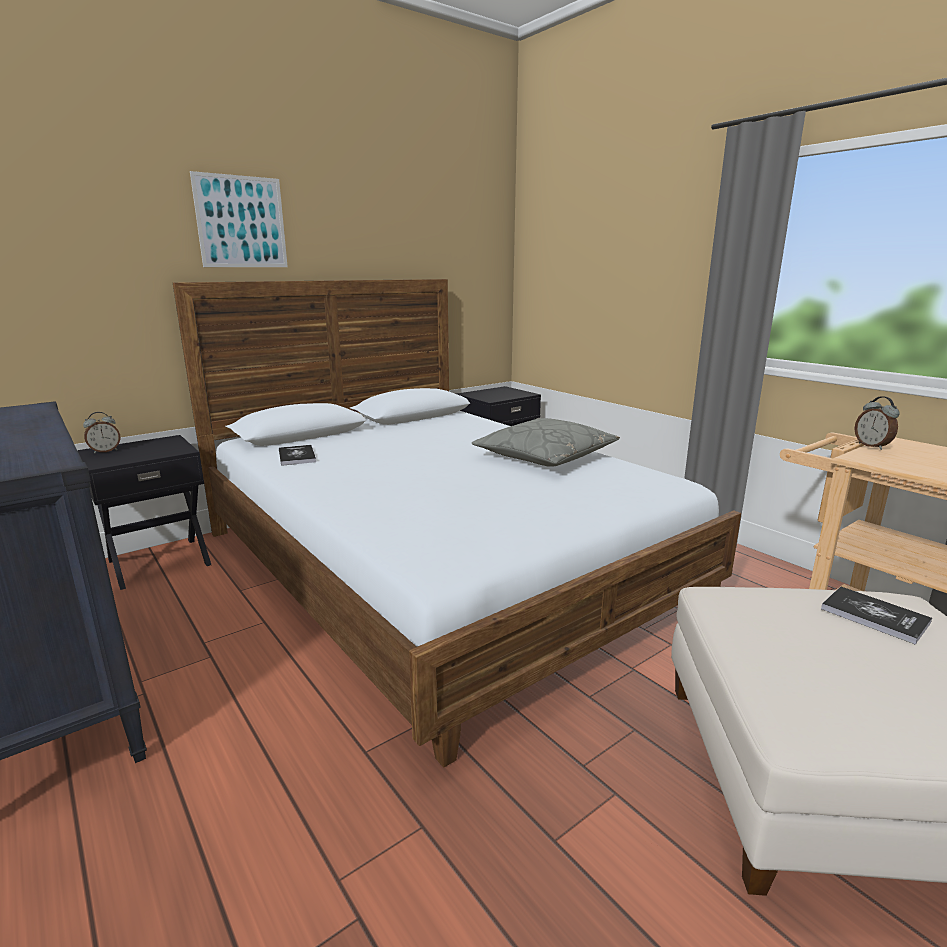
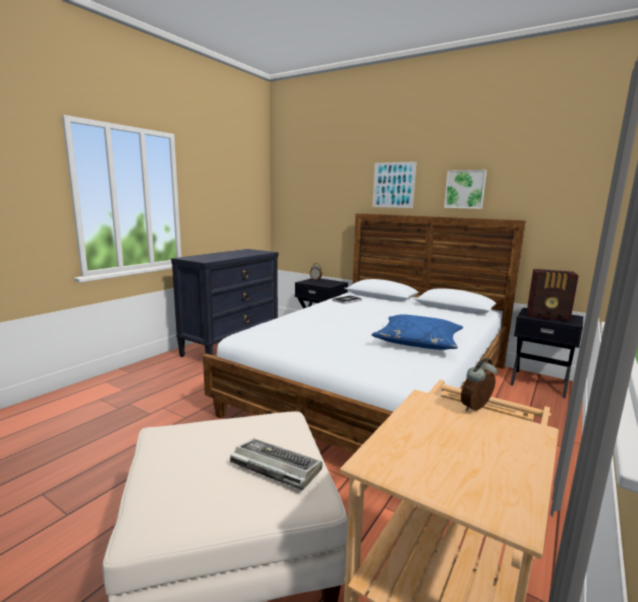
camera: 70 degrees right, 5 degrees down
grey pillow [472,418,620,467] -> blue pillow [371,314,463,350]
book [821,586,932,645] -> keyboard [230,438,322,490]
none -> picture [444,170,487,209]
none -> radio [527,269,579,322]

